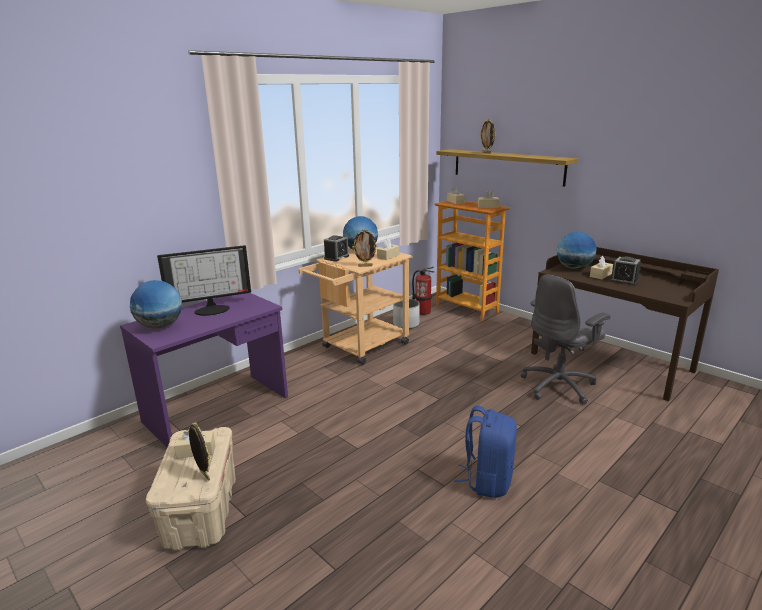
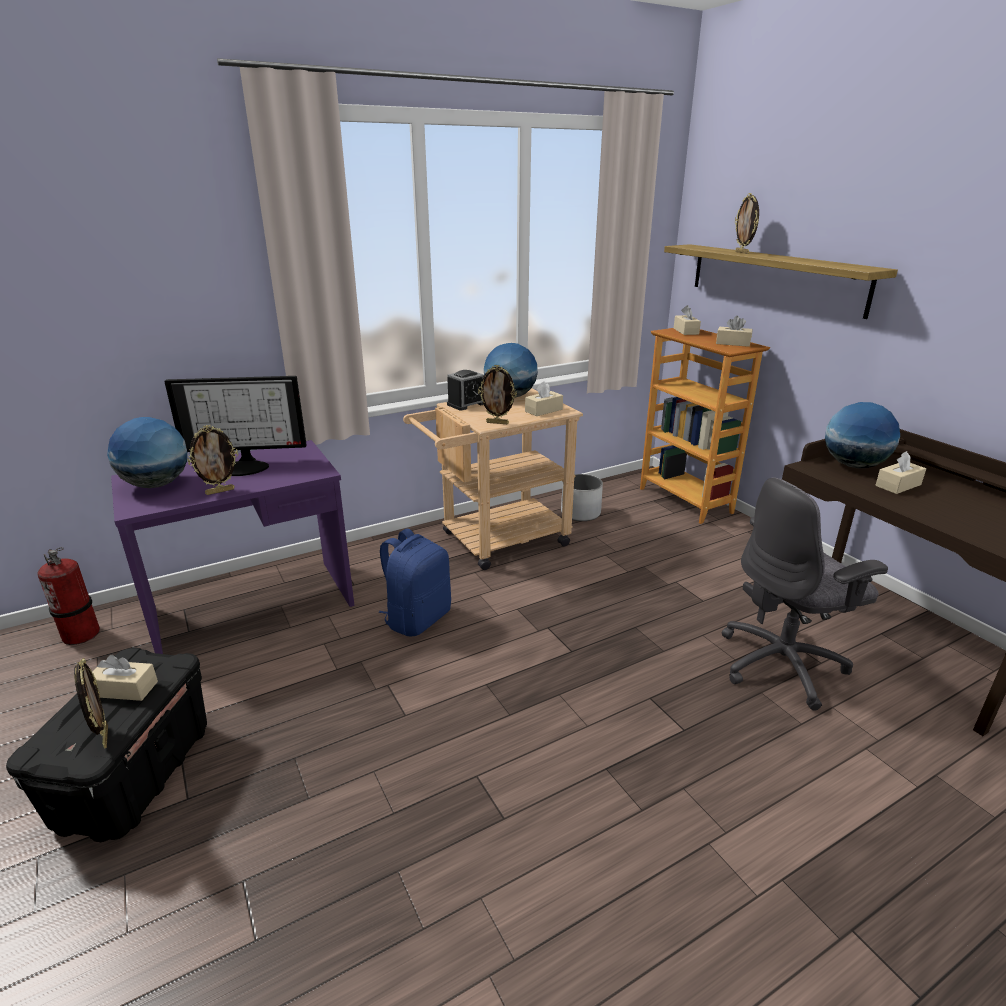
camera: 15 degrees right, 5 degrees up
beige storage box [146,427,236,551] -> black storage box [6,648,207,842]
fire extinguisher [412,267,434,315] -> fire extinguisher moved to [37,547,100,645]
blue backpack [454,406,517,498] -> blue backpack moved to [379,529,451,636]
alarm clock [610,257,641,286] -> none
none -> picture frame [187,425,238,495]

